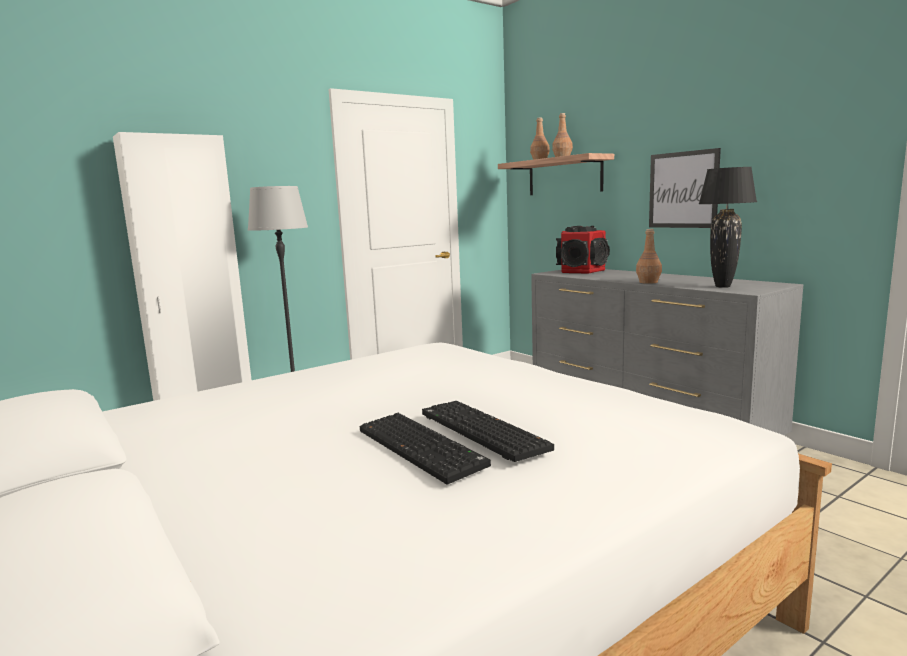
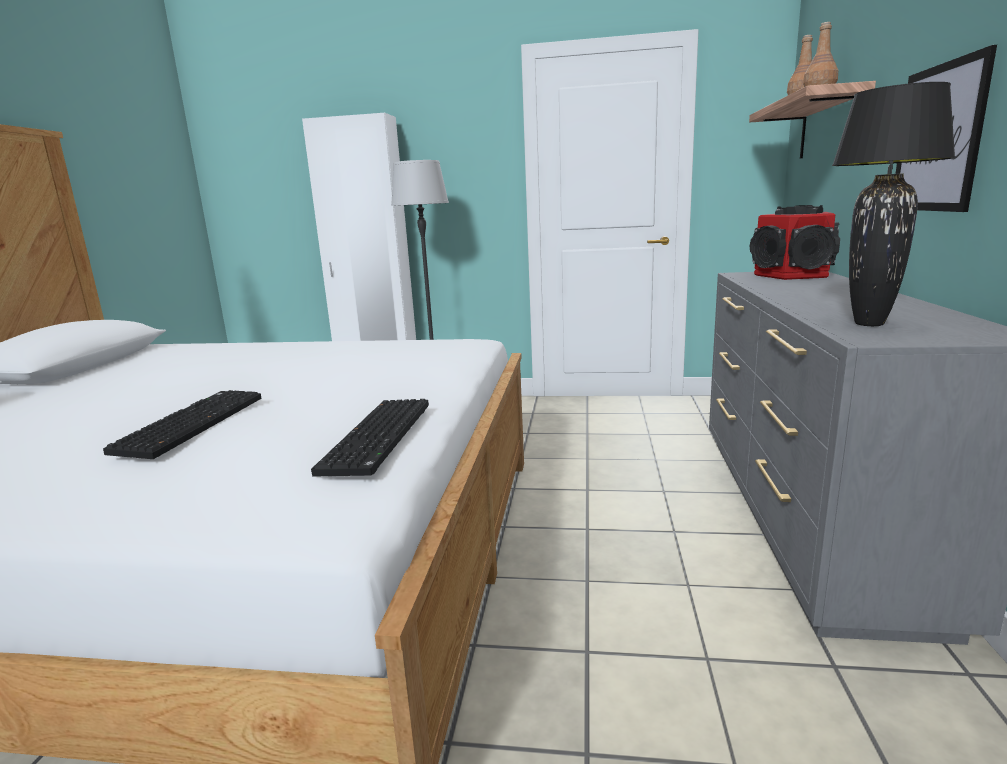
camera: 45 degrees right, 5 degrees up
keyboard [359,413,491,484] -> keyboard moved to [311,399,429,477]
brown bottle [636,229,662,284] -> none

